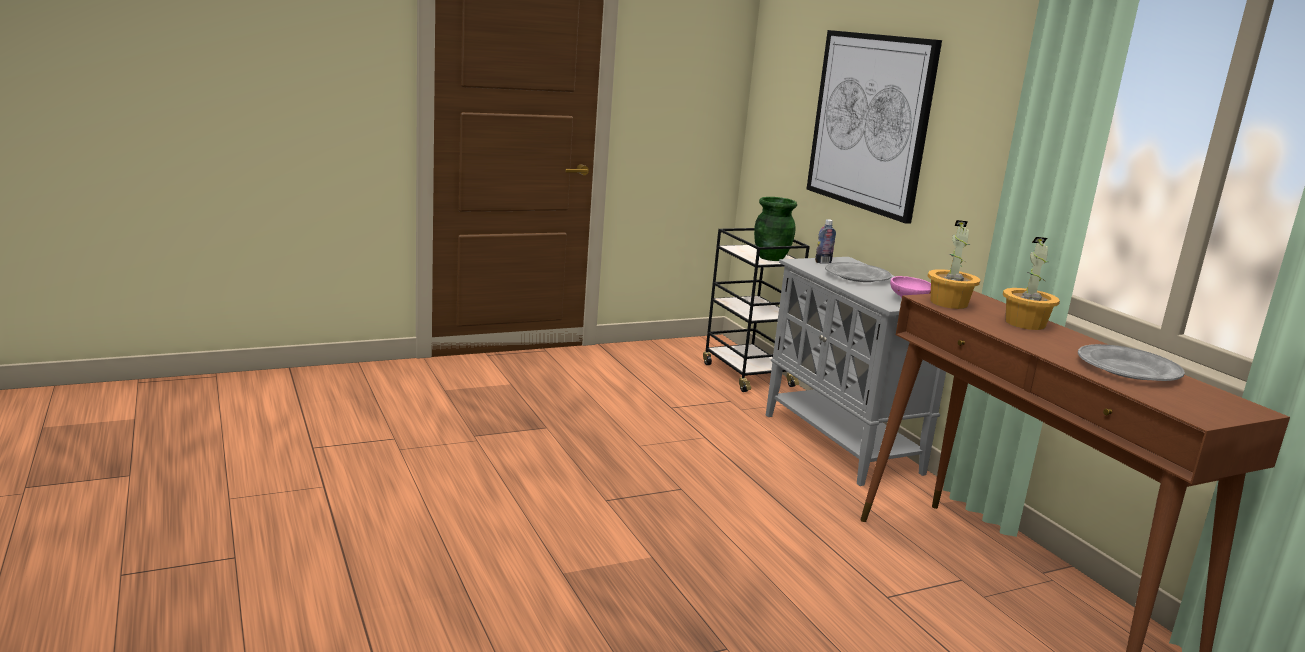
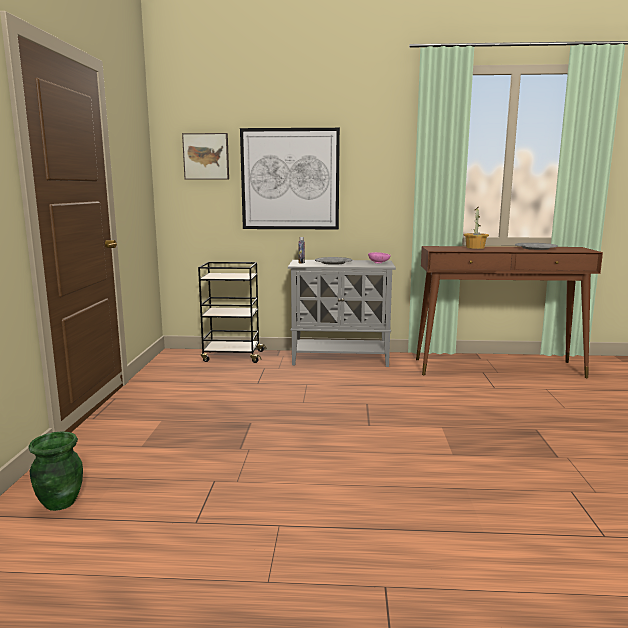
camera: 60 degrees left, 5 degrees down
green vase [754,197,797,261] -> green vase moved to [28,431,83,511]
potted plant [928,220,981,309] -> none
none -> picture [182,133,229,179]

